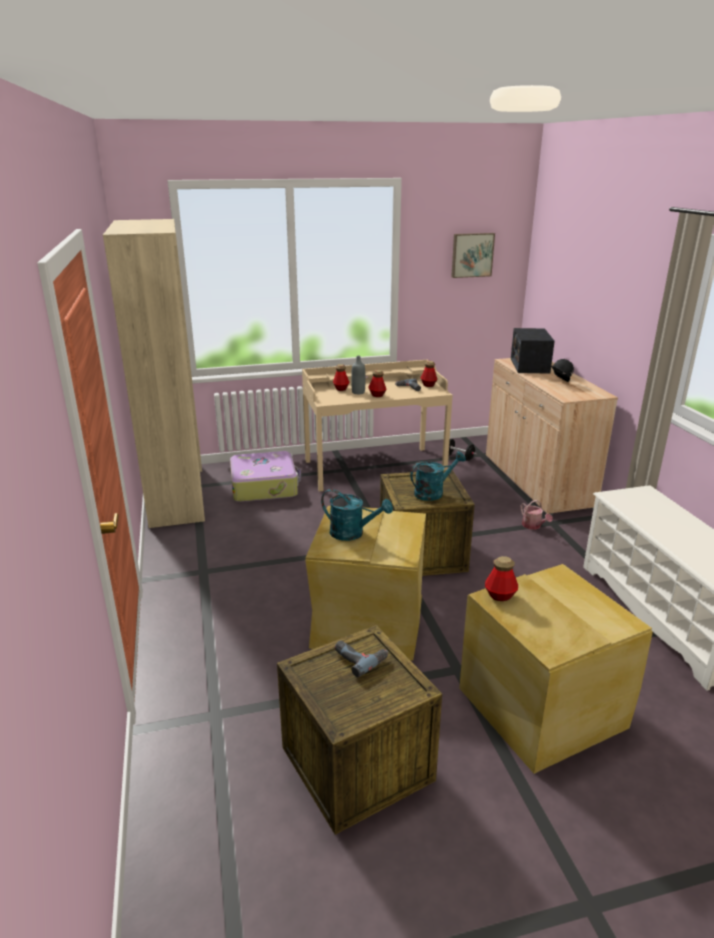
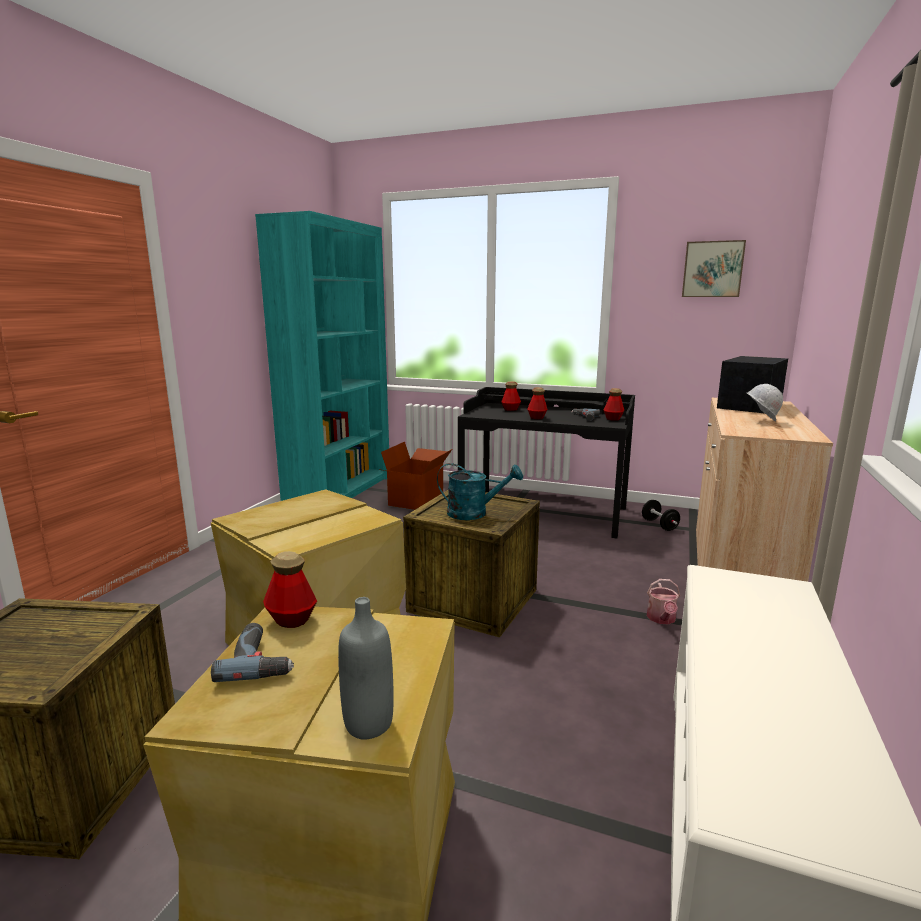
camera: 35 degrees right, 10 degrees down
beige bookcase [103,219,205,528] -> turquoise bookcase [255,211,389,501]
suitcase [230,451,301,502] -> cardboard box [378,442,452,510]
beige desk [302,360,453,491] -> black desk [458,387,635,538]
turquoise watering can [321,489,393,541] -> none
power drill [335,641,388,678] -> power drill moved to [211,623,294,682]
grey bottle [351,356,365,394] -> grey bottle moved to [338,597,394,740]
black hard hat [551,359,574,382] -> white hard hat [747,384,783,422]

